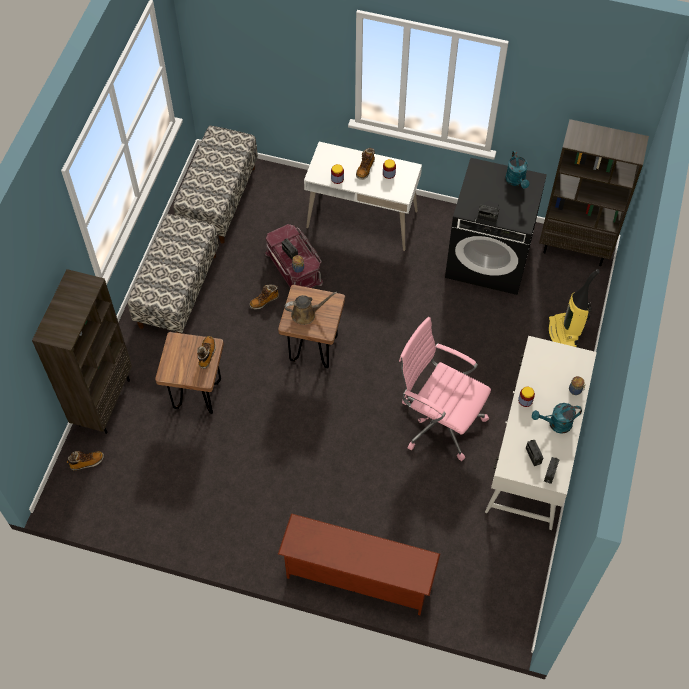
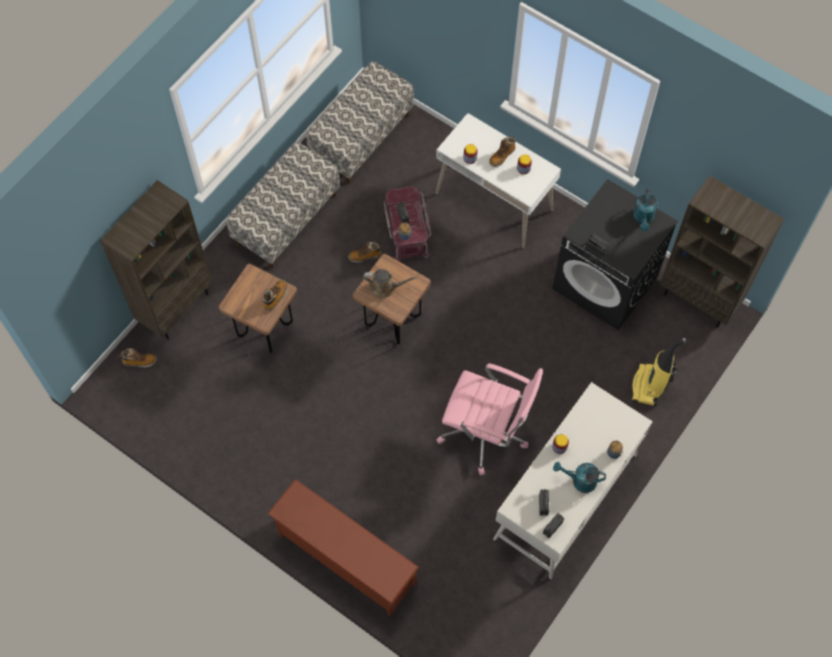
camera: 20 degrees right, 5 degrees up
pink office chair [399,317,491,461] -> pink office chair turned 150 degrees clockwise [436,363,543,475]

